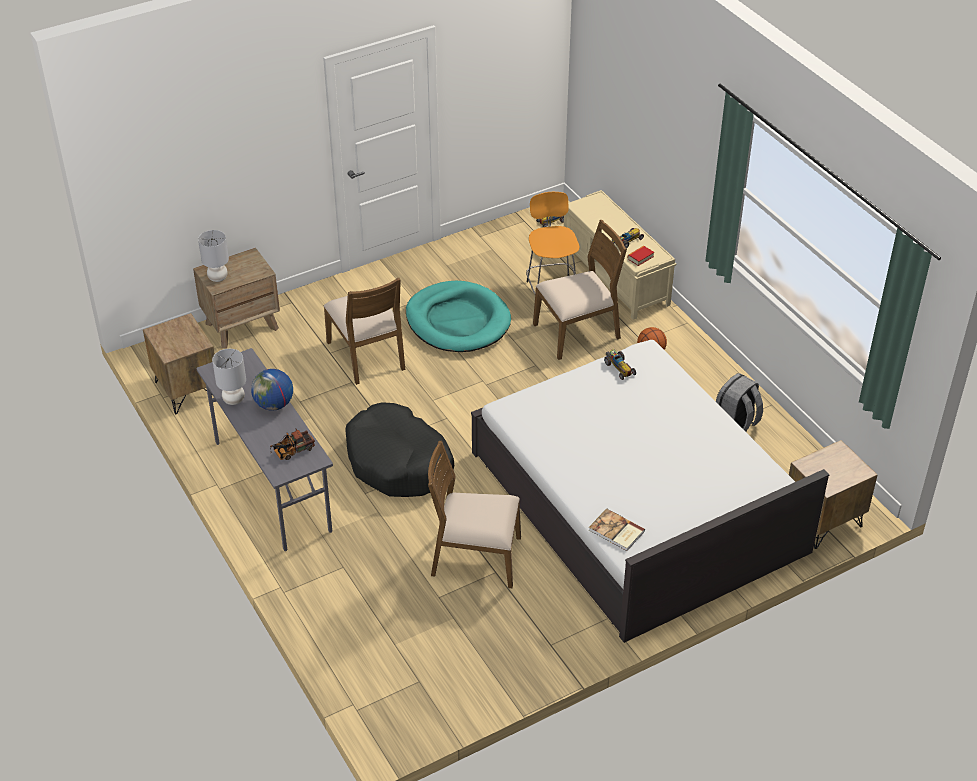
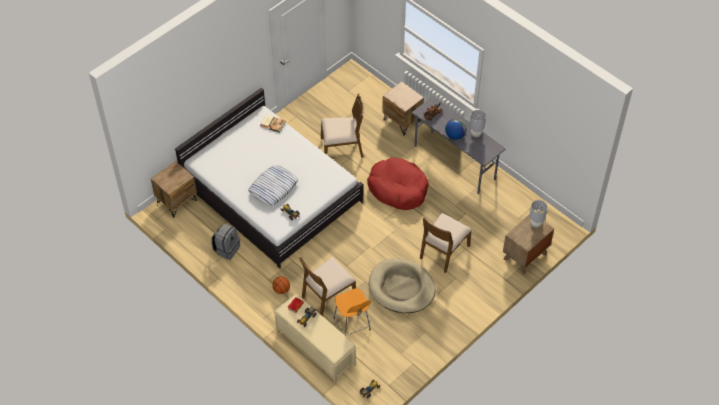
camera: 165 degrees right, 10 degrees up
brown nightstand [143,313,215,414] -> brown nightstand moved to [382,81,424,135]
brown chair [324,278,405,385] -> brown chair turned 105 degrees counterclockwise [420,213,472,273]
black dog bed [345,402,454,497] -> red dog bed [367,158,429,210]
turquoise dog bed [406,281,511,352] -> beige dog bed [369,258,436,313]
none -> pillow [248,165,298,206]

